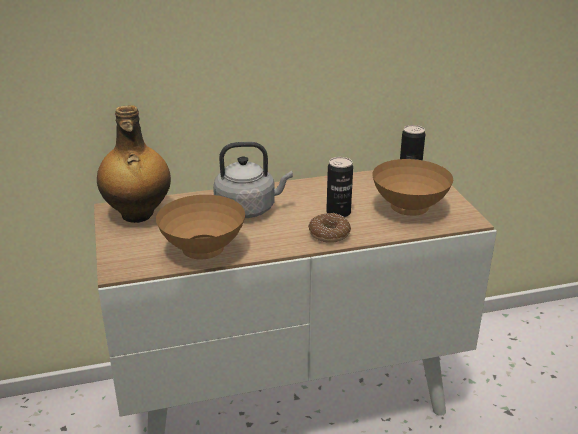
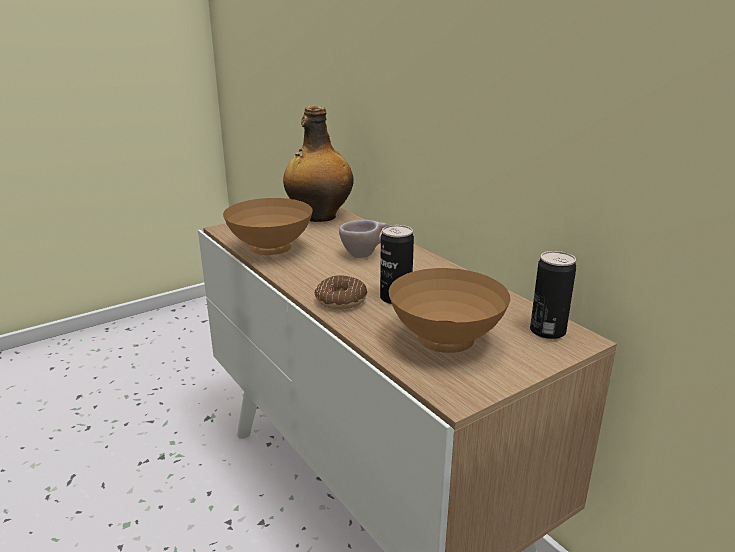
camera: 70 degrees right, 5 degrees down
grey kettle [213,142,293,218] -> beige cup [339,220,389,258]

